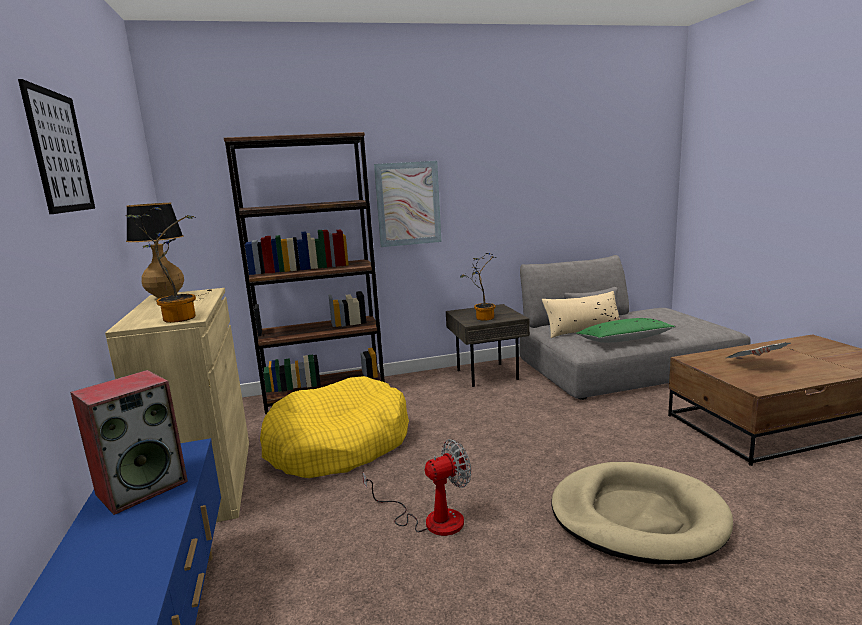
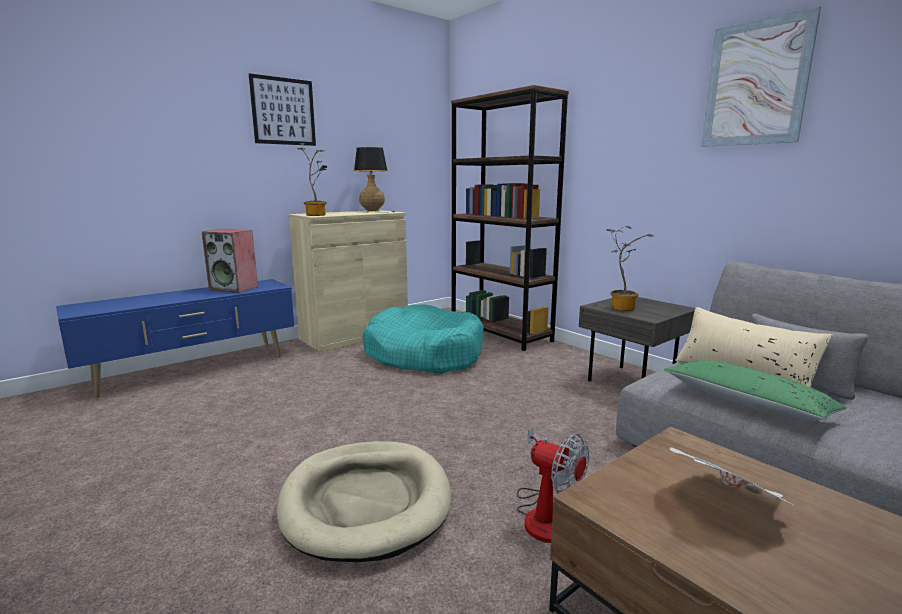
camera: 65 degrees right, 0 degrees up
yellow dog bed [260,376,409,478] -> turquoise dog bed [363,305,484,374]
fan [362,439,471,536] -> fan moved to [517,426,589,543]
picture [374,161,442,247] -> picture moved to [701,6,821,147]

